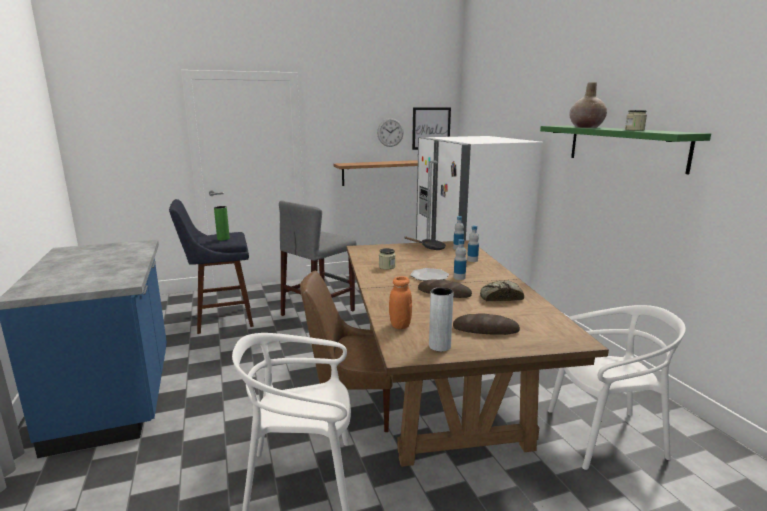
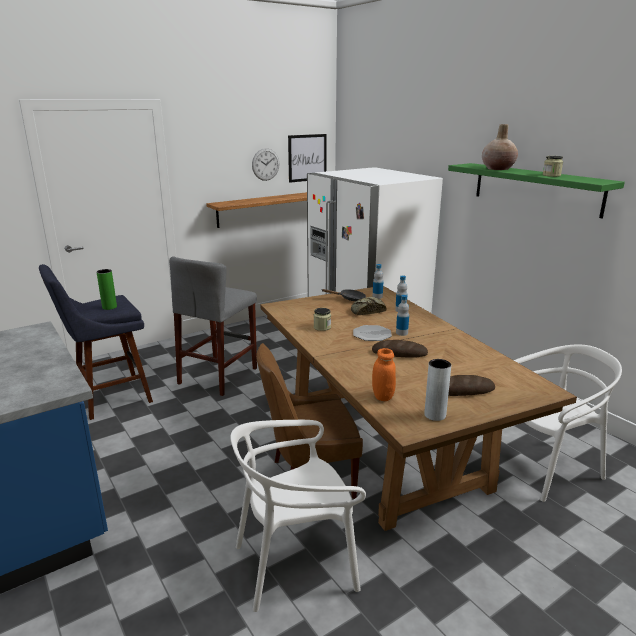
camera: 15 degrees left, 5 degrees up
bread [480,280,524,301] -> bread moved to [351,297,386,315]

